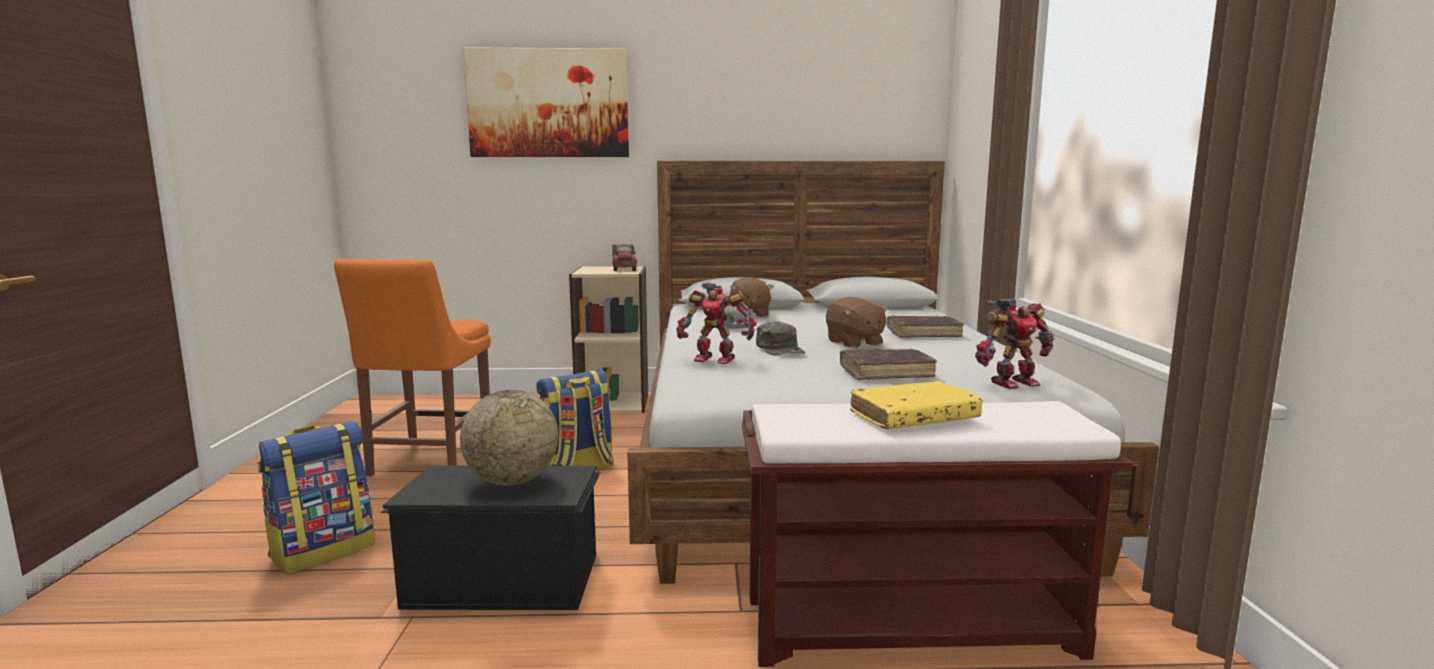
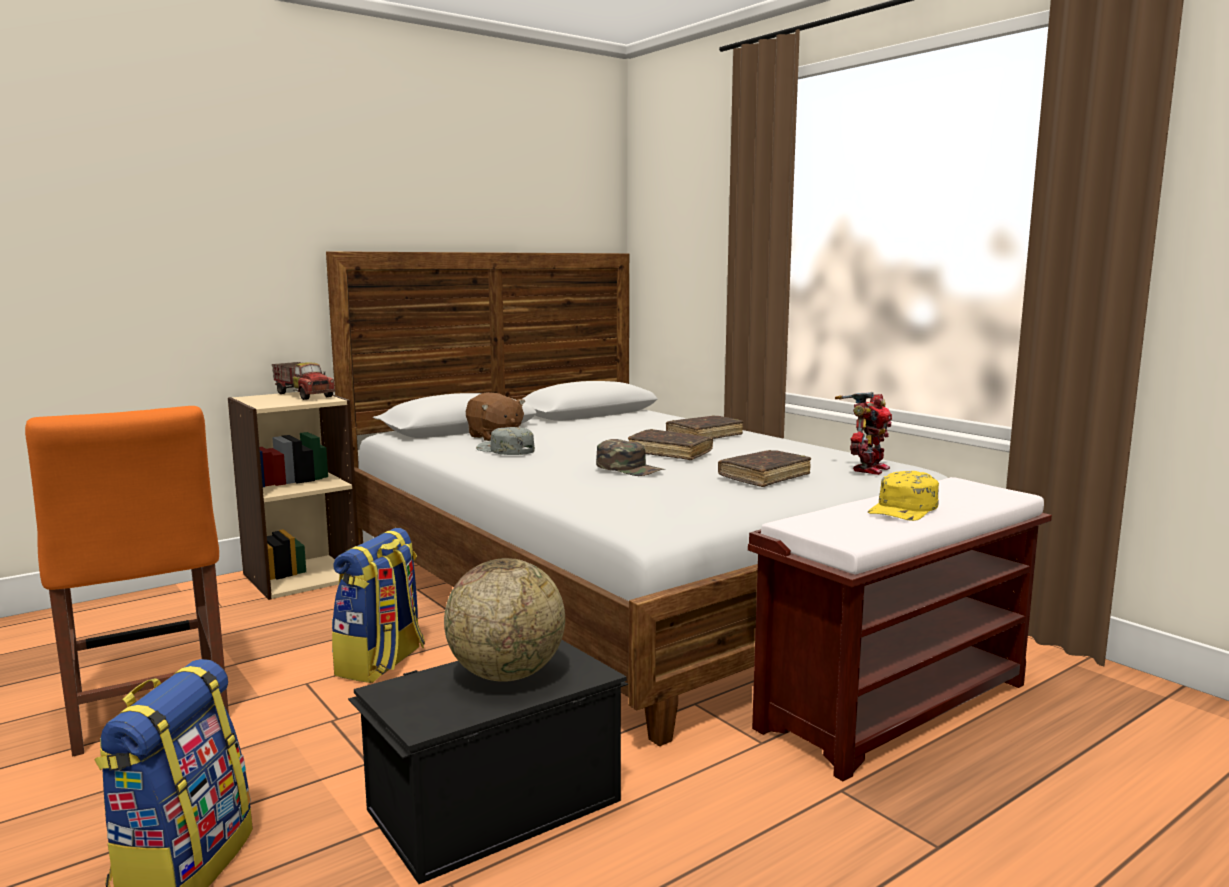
camera: 35 degrees left, 0 degrees up
picture [463,47,629,157] -> none
toy robot [676,283,757,364] -> none
brown plush toy [826,297,889,348] -> brown book [628,429,713,460]
yellow book [850,381,983,429] -> yellow cap [868,471,939,521]

